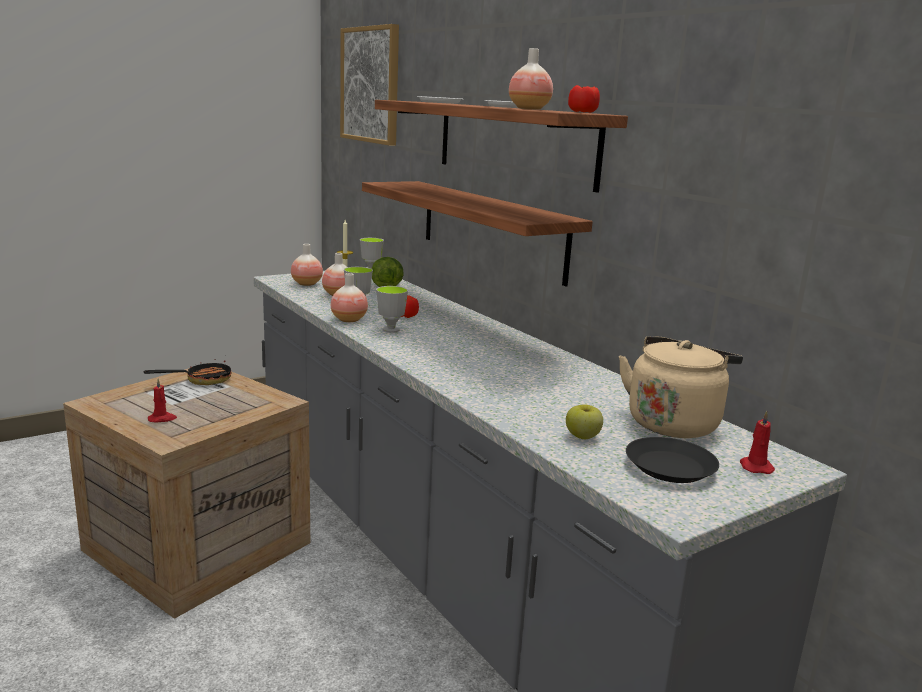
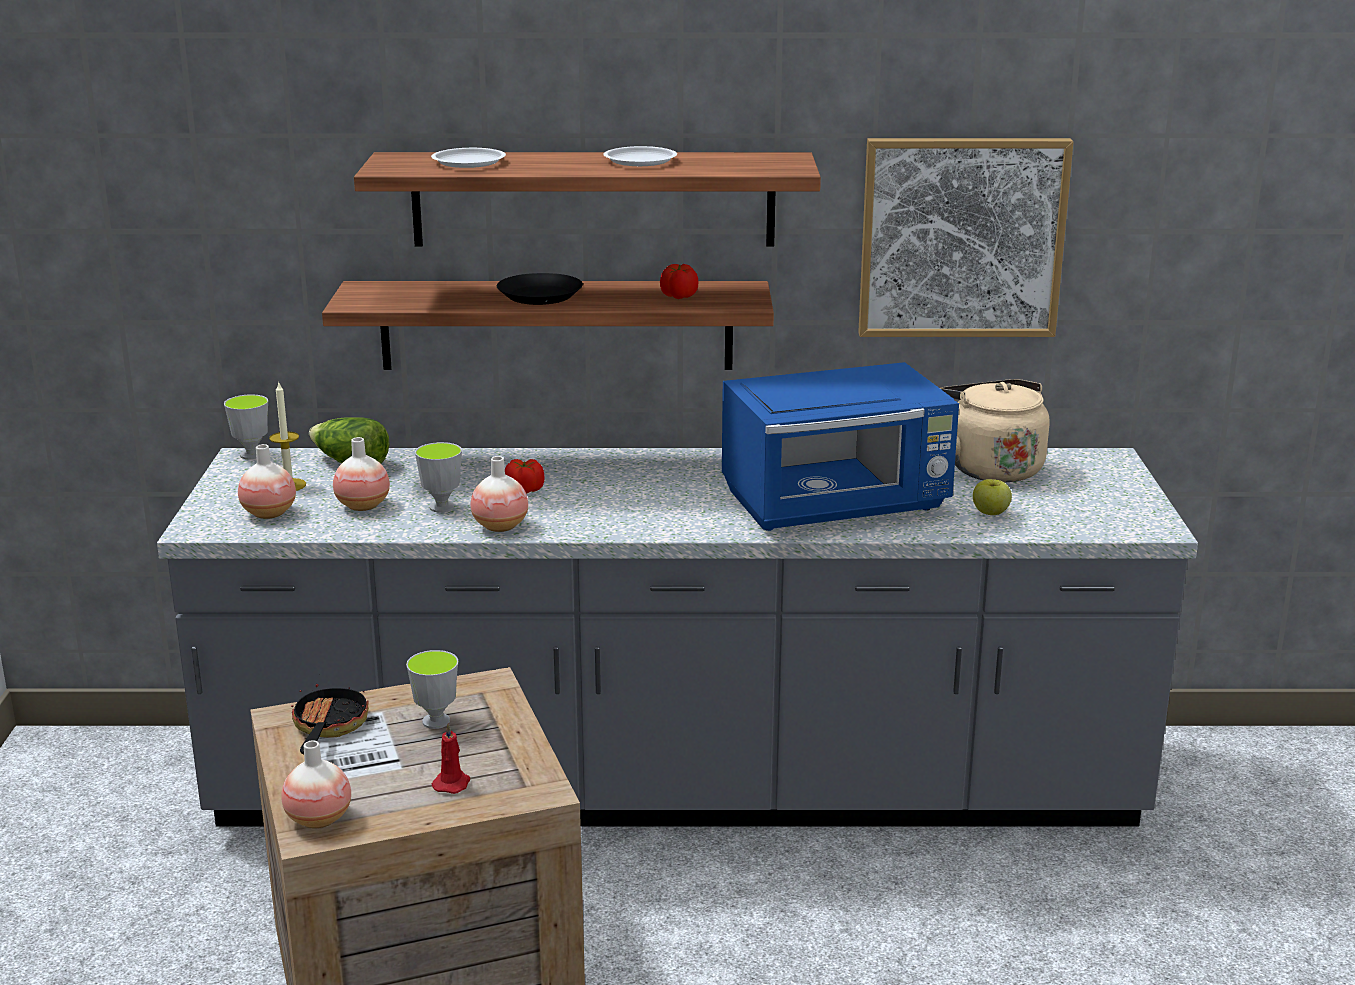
camera: 55 degrees left, 5 degrees up
picture [340,24,399,146] -> picture moved to [858,138,1074,337]
cup [376,286,408,333] -> cup moved to [406,650,459,729]
vase [509,48,553,110] -> vase moved to [281,740,351,828]
tomato [568,85,600,113] -> tomato moved to [660,264,698,299]
black plate [626,437,719,483] -> black plate moved to [497,273,583,305]
red candle [740,411,775,474] -> none
none -> blue microwave [722,362,959,531]

